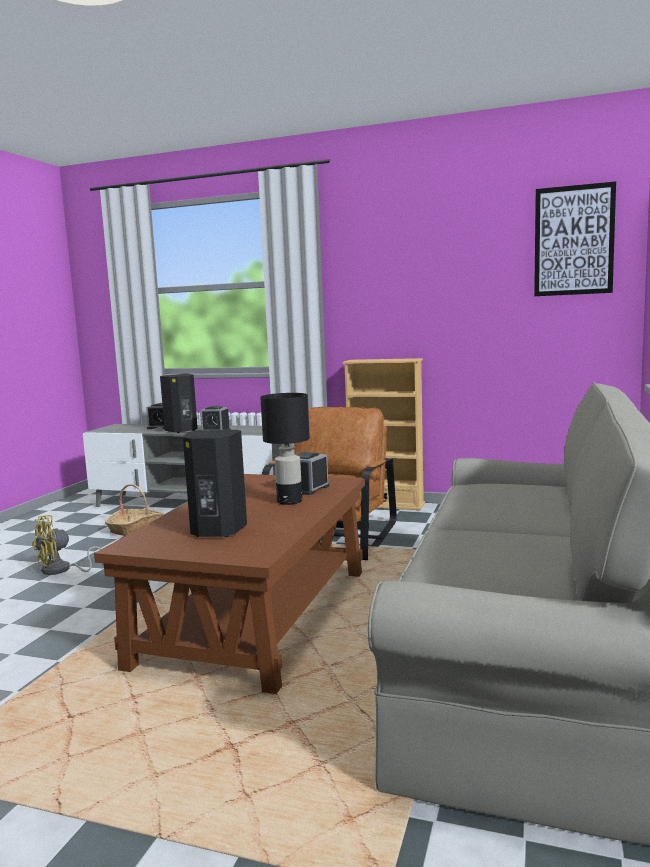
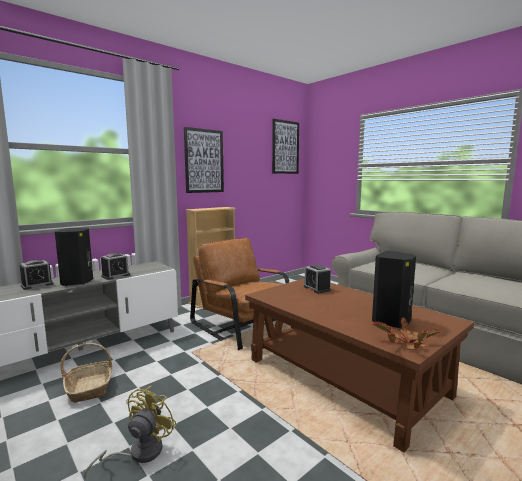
camera: 60 degrees left, 0 degrees up
yellow fan [32,515,102,575] -> yellow fan turned 150 degrees counterclockwise [84,386,177,479]
black table lamp [260,393,310,505] -> none
none -> picture [184,127,224,193]
none -> potted plant [372,317,440,350]

